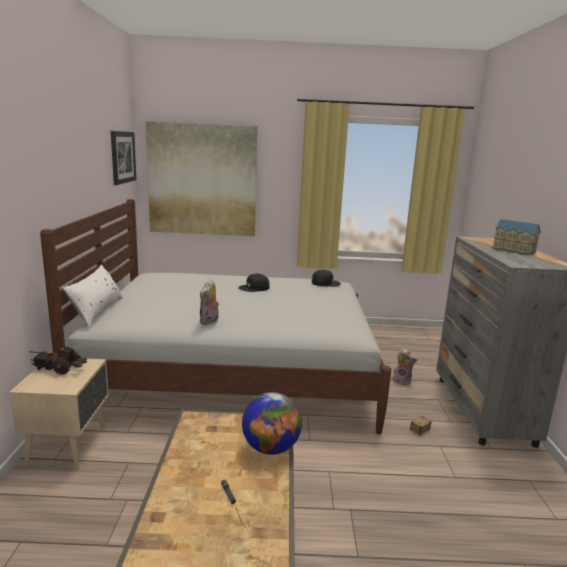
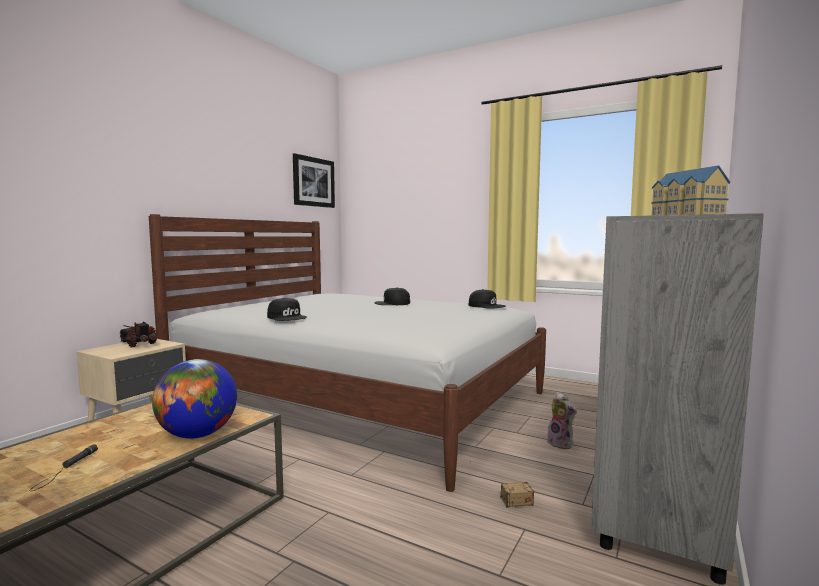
camera: 30 degrees right, 10 degrees down
white pillow [63,265,123,327] -> none
picture [146,121,258,236] -> none
plush toy [199,279,219,325] -> black cap [267,298,307,321]

